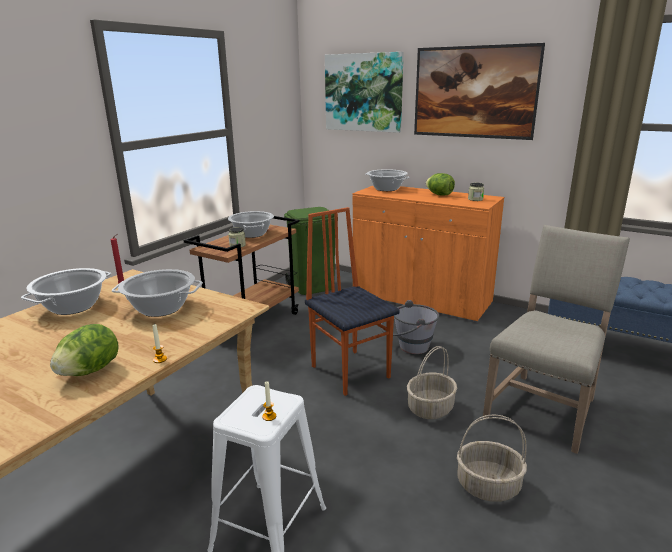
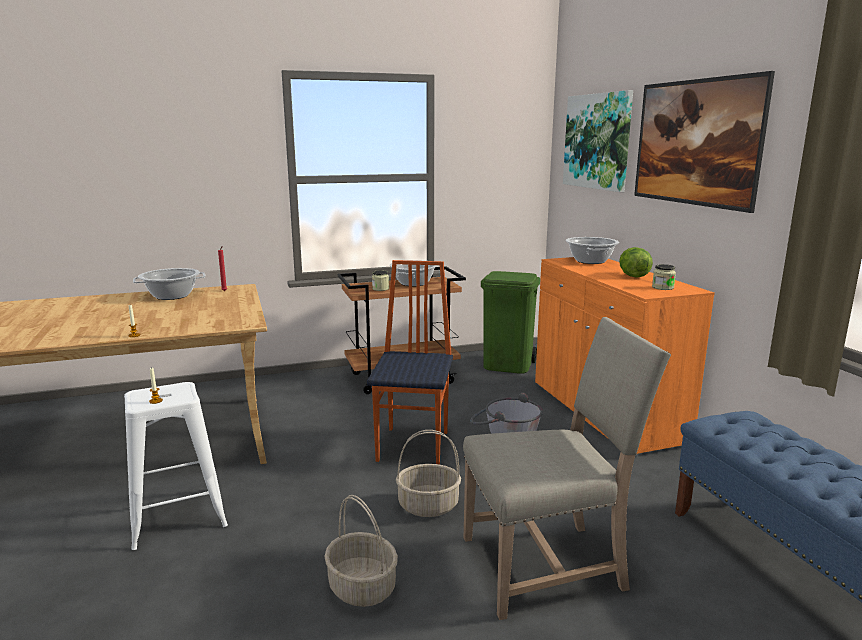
camera: 40 degrees right, 5 degrees down
lettuce [50,324,118,376] -> none
cooking pot [112,269,203,317] -> none

